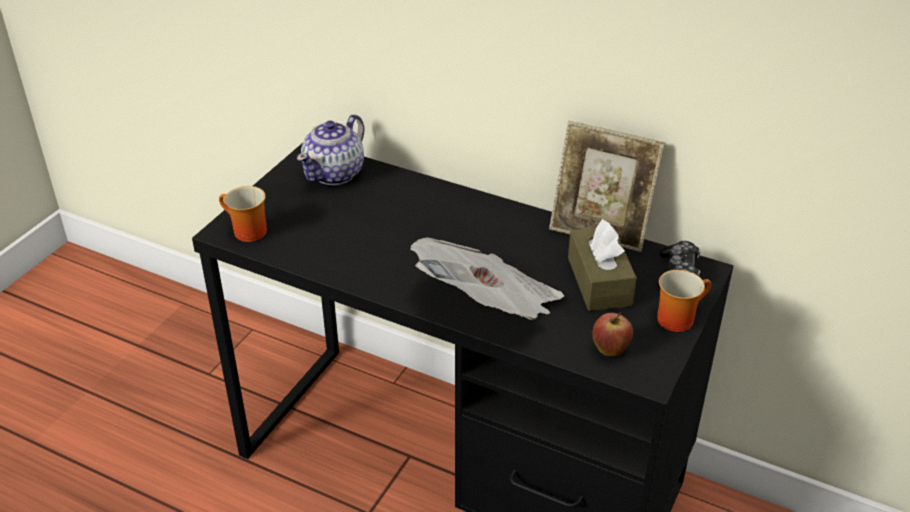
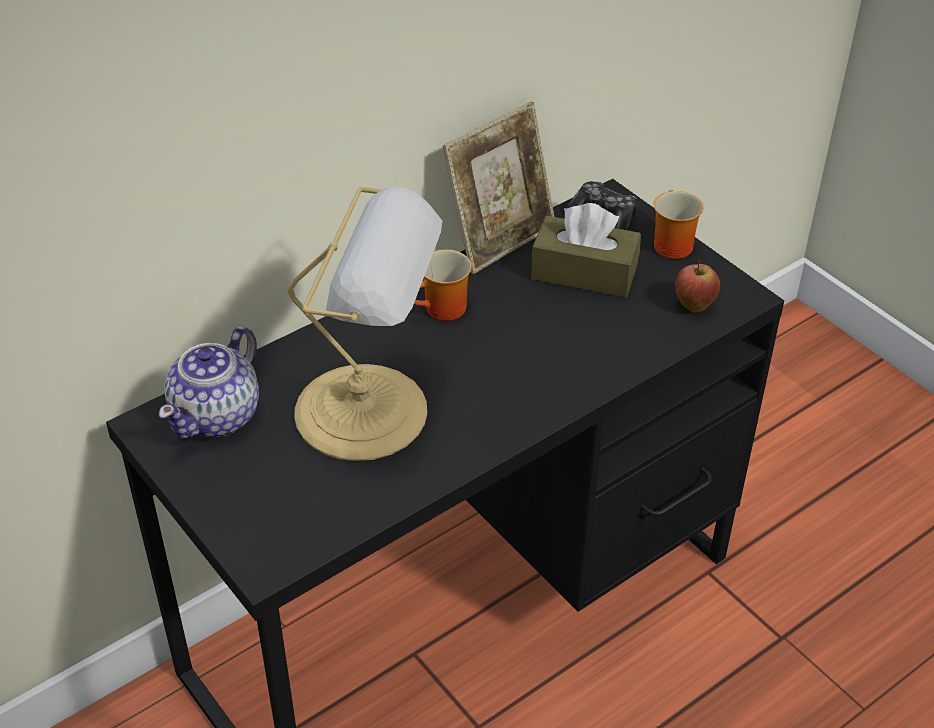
camera: 65 degrees left, 5 degrees up
mug [219,186,267,242] -> mug moved to [414,249,472,321]
teapot [297,114,365,185] -> teapot turned 60 degrees clockwise [159,326,259,439]
newspaper [411,237,564,320] -> none
none -> table lamp [288,187,442,461]

